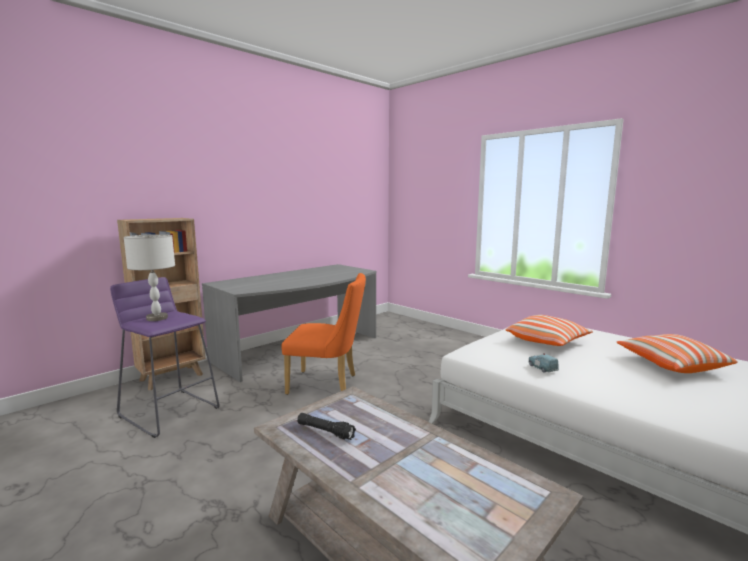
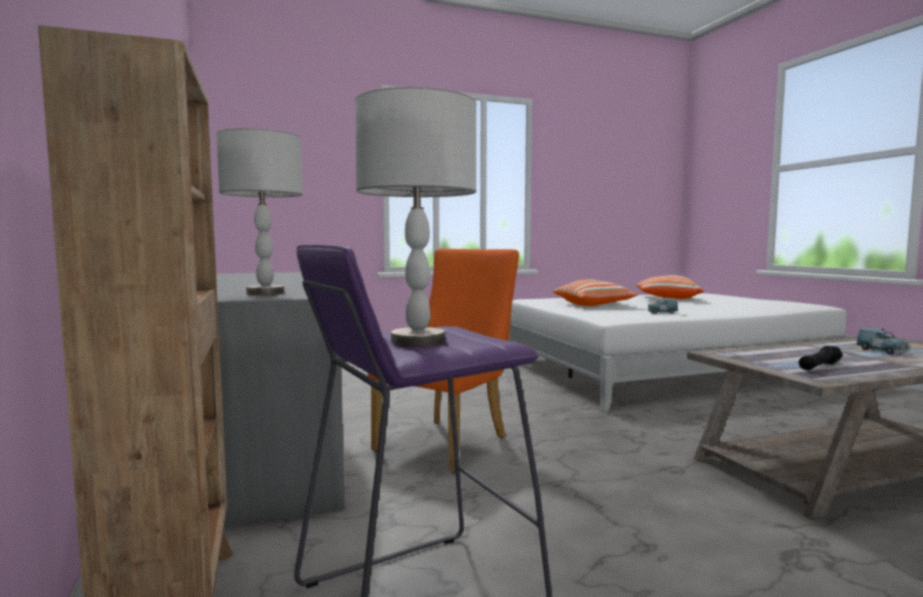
camera: 65 degrees left, 5 degrees down
none -> grey table lamp [216,128,303,295]
none -> blue toy car [856,328,909,355]

